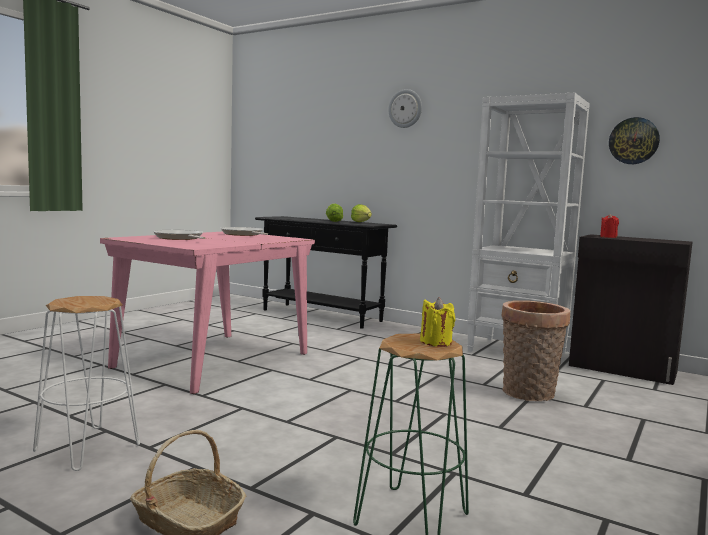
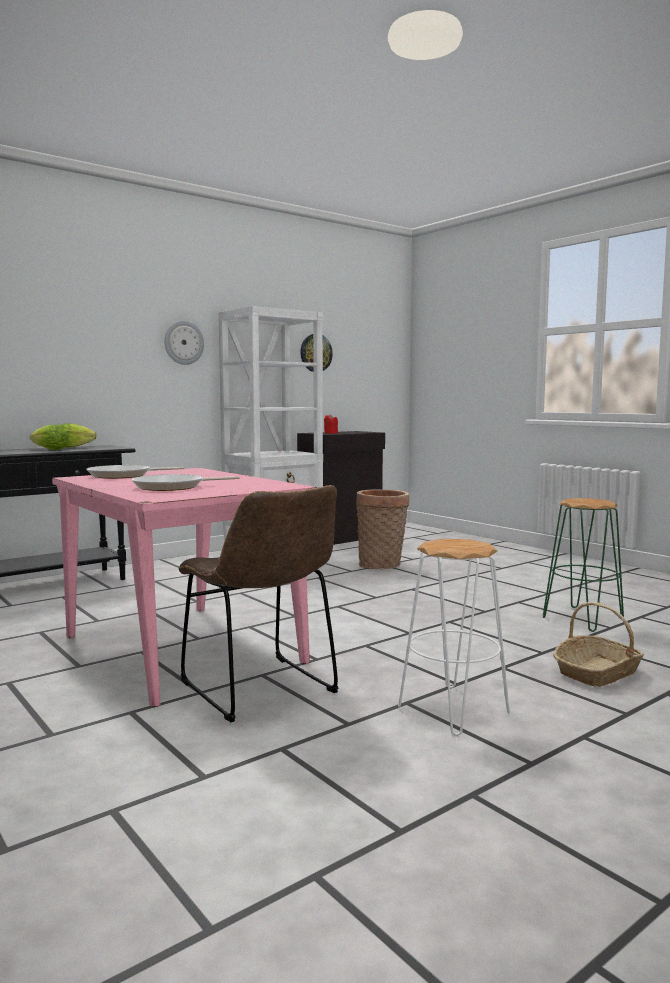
camera: 70 degrees left, 0 degrees up
wall clock [388,89,422,128] -> wall clock moved to [164,321,204,365]
yellow candle [420,297,455,347] -> none
none -> brown chair [179,485,339,722]

